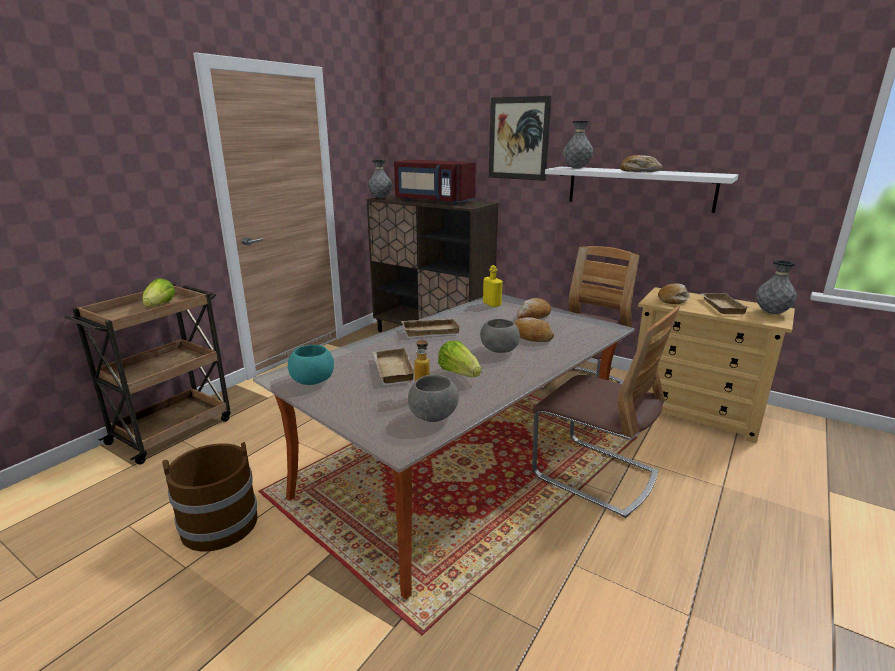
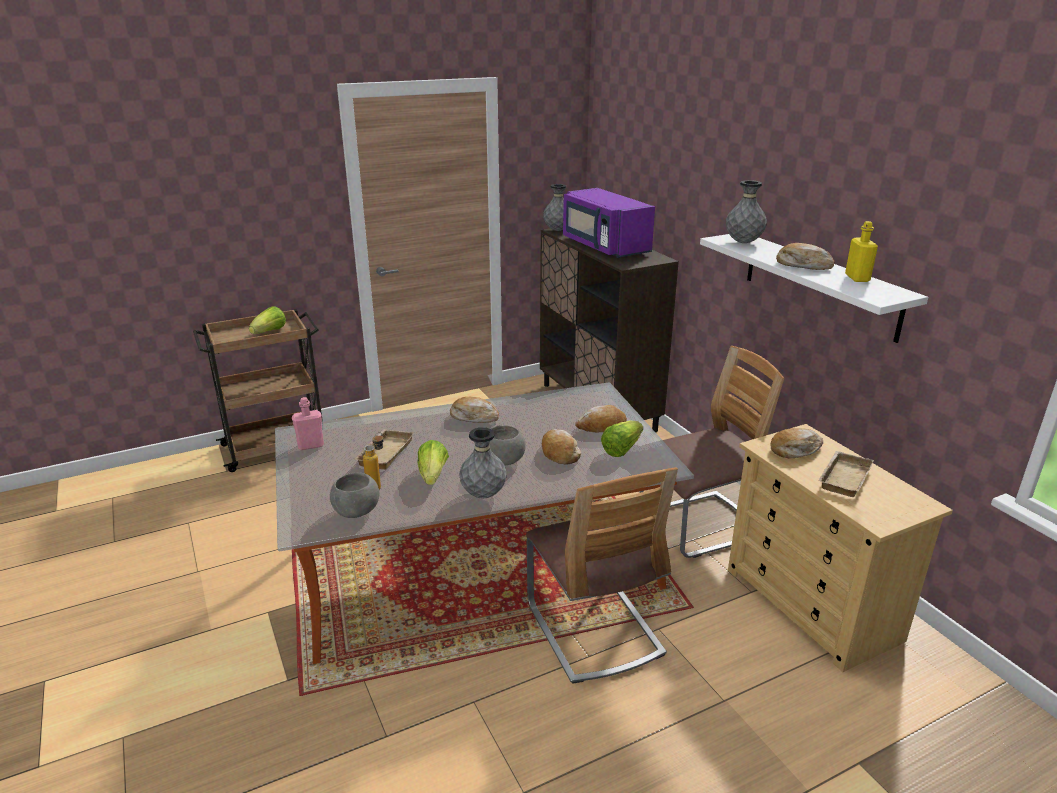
camera: 30 degrees right, 5 degrees up
brown bucket [162,442,257,552] -> none
turquoise bowl [288,345,334,385] -> pink bottle [292,397,324,450]
red microwave [394,160,476,205] -> purple microwave [563,188,655,258]
beige tray [401,318,461,337] -> bread [450,397,499,423]
yellow bottle [483,265,503,307] -> yellow bottle moved to [845,221,878,282]
picture [489,96,552,181] -> none
grey vase [756,260,797,314] -> grey vase moved to [459,427,507,498]
none -> lettuce [601,420,643,457]

